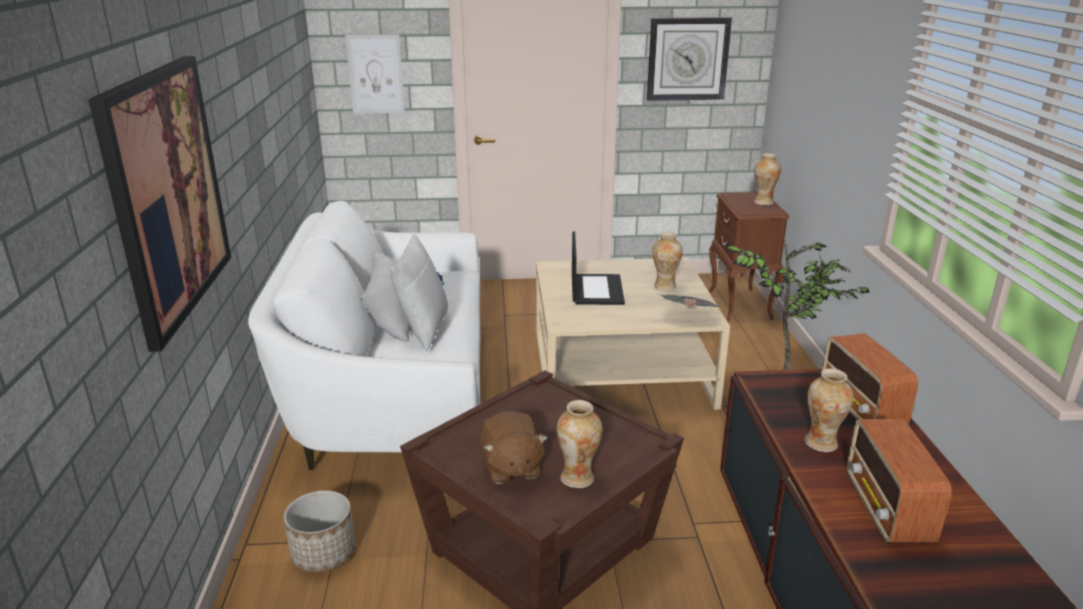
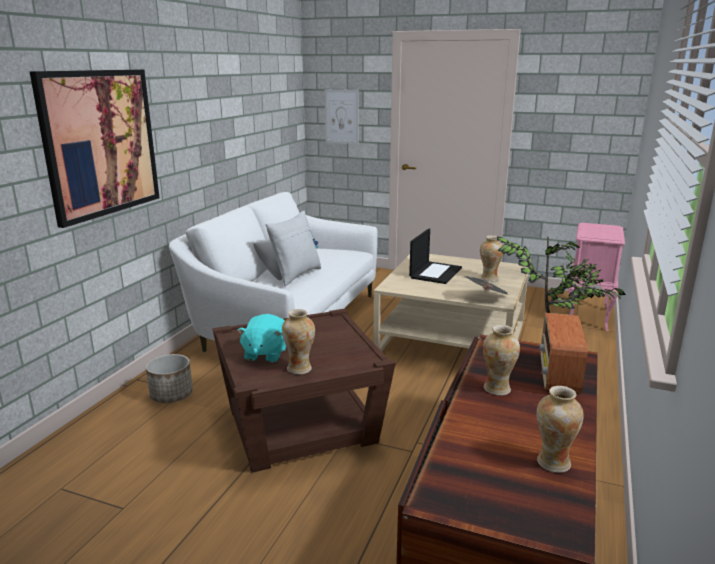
camera: 25 degrees right, 5 degrees down
brown plush toy [480,411,547,484] -> turquoise plush toy [237,314,286,363]
wall clock [647,17,732,101] -> none
brown nightstand [709,192,790,321] -> pink nightstand [568,223,625,331]
vase [754,153,781,205] -> vase moved to [537,386,584,473]
radio [847,419,952,544] -> none

